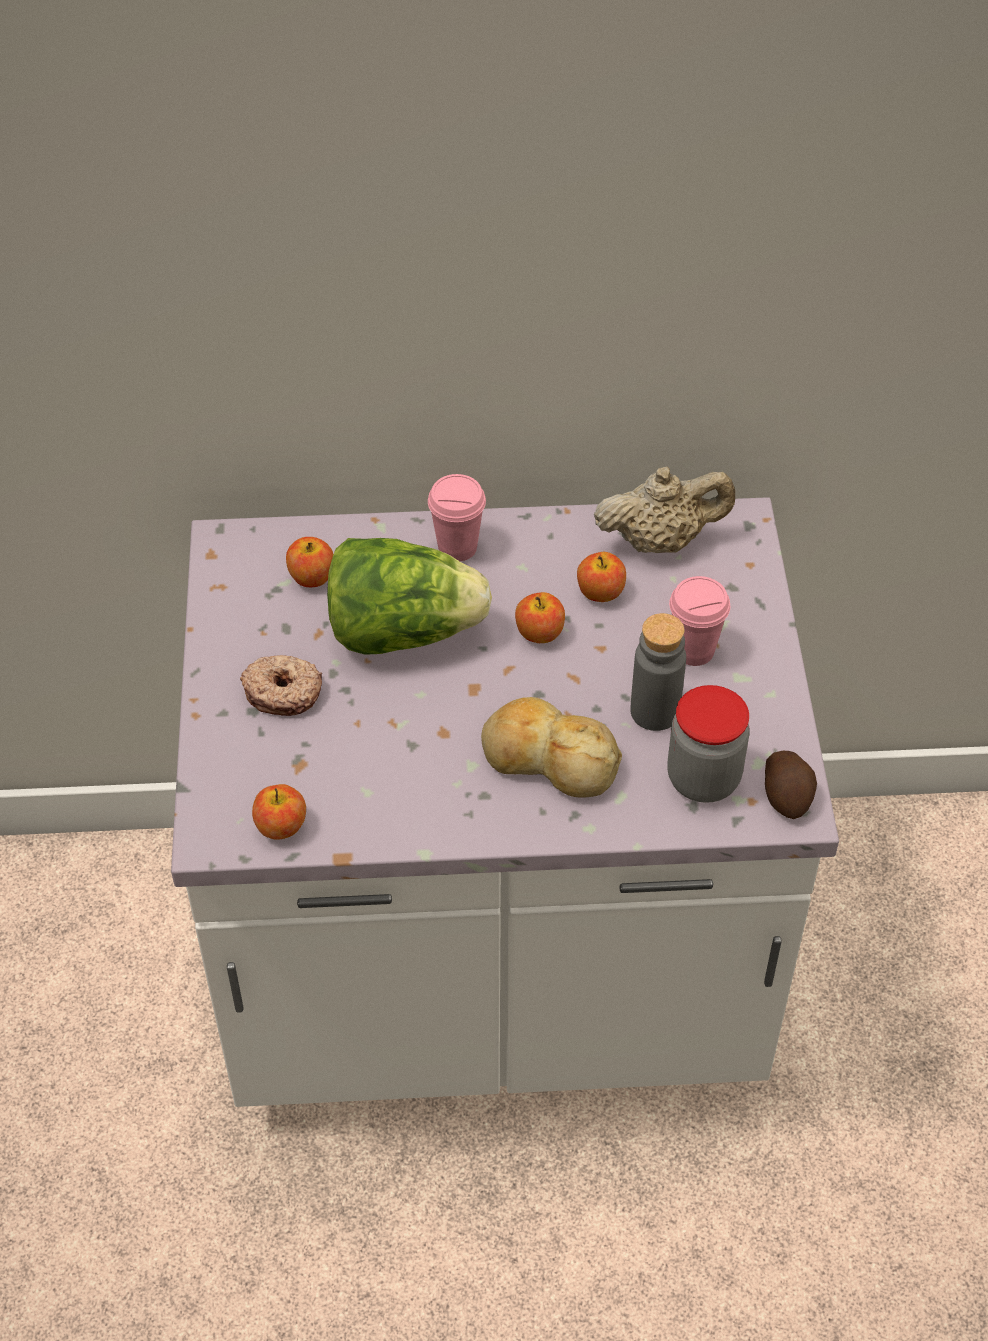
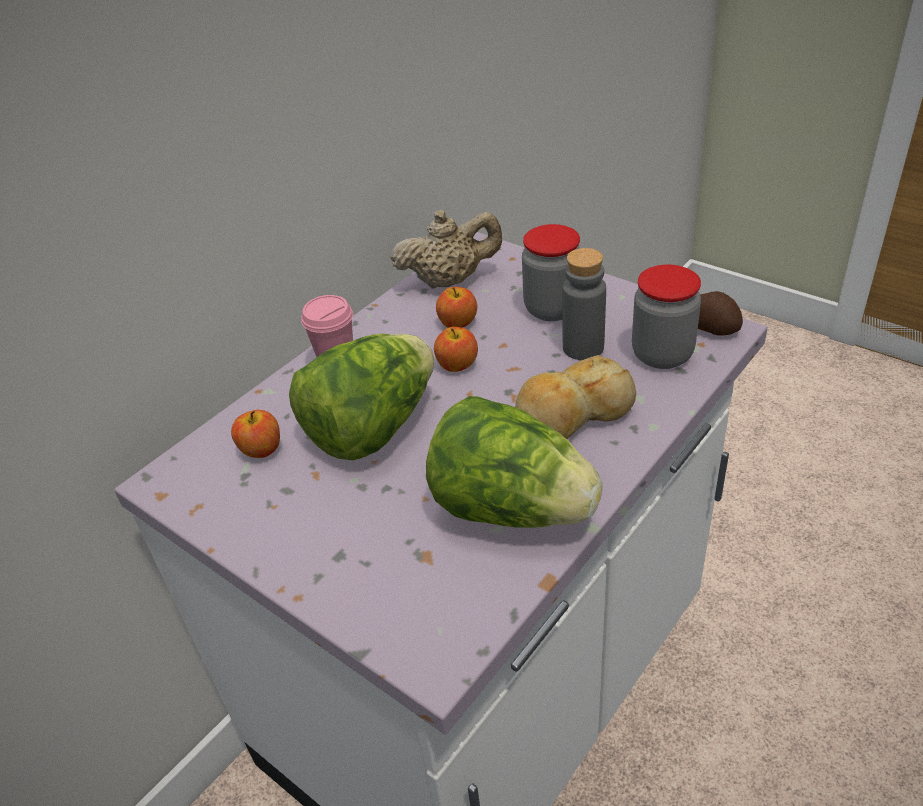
camera: 45 degrees left, 10 degrees down
donut [240,655,322,716] -> none
apple [252,784,306,840] -> none
beige teapot [594,466,735,553] -> beige teapot turned 45 degrees clockwise [390,209,502,289]
pink cup [669,576,730,666] -> jar [522,224,580,321]
none -> lettuce [426,396,603,528]

